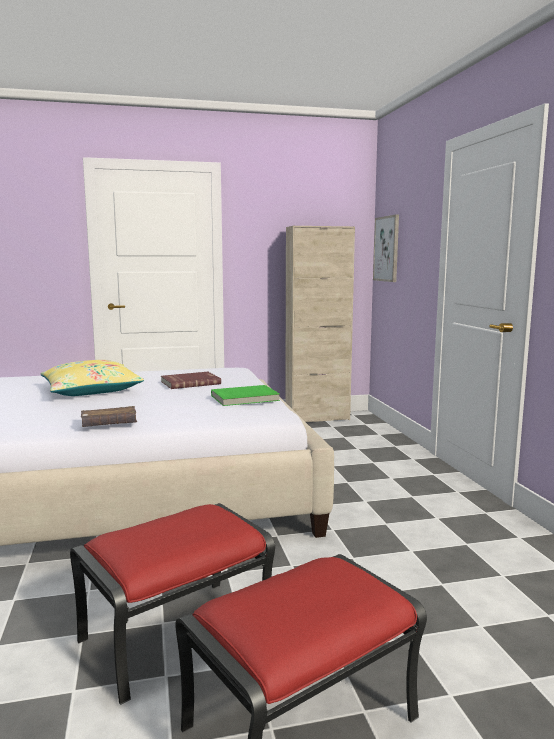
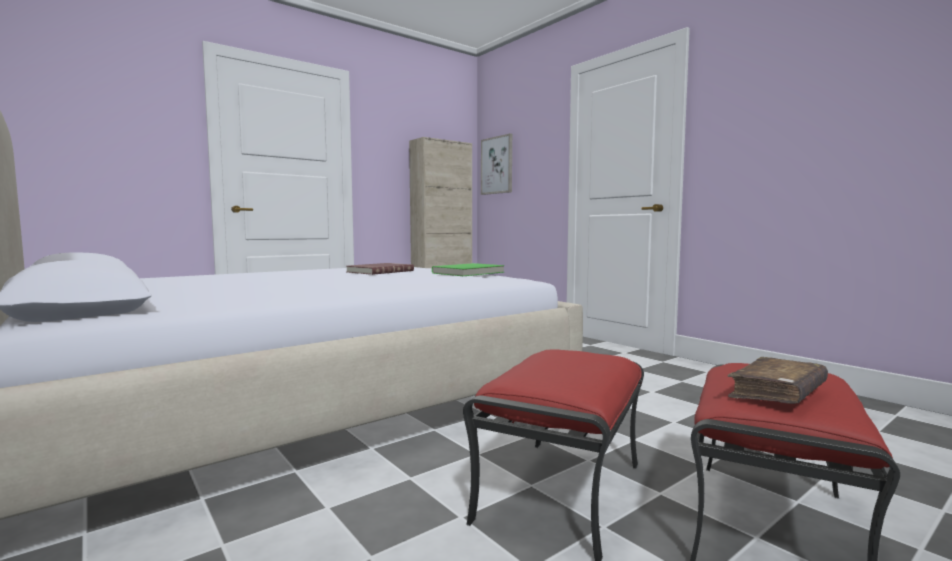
camera: 25 degrees left, 5 degrees down
yellow pillow [41,360,144,396] -> none
brown book [81,406,137,427] -> brown book moved to [728,357,828,404]

